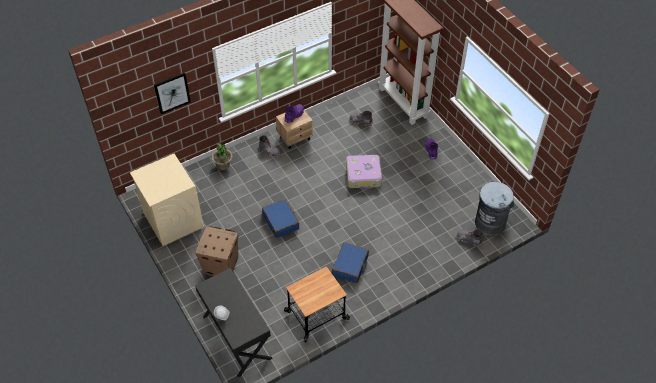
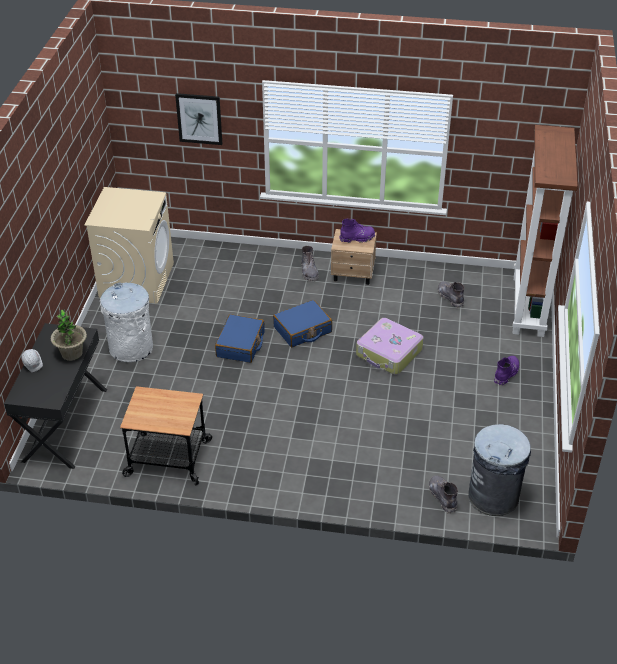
camera: 40 degrees right, 10 degrees down
cardboard box [195,226,238,276] -> white trash can [100,282,153,362]
potted plant [212,143,233,170] -> potted plant moved to [50,309,87,361]
blue suitcase [332,242,369,283] -> blue suitcase moved to [273,300,332,347]

